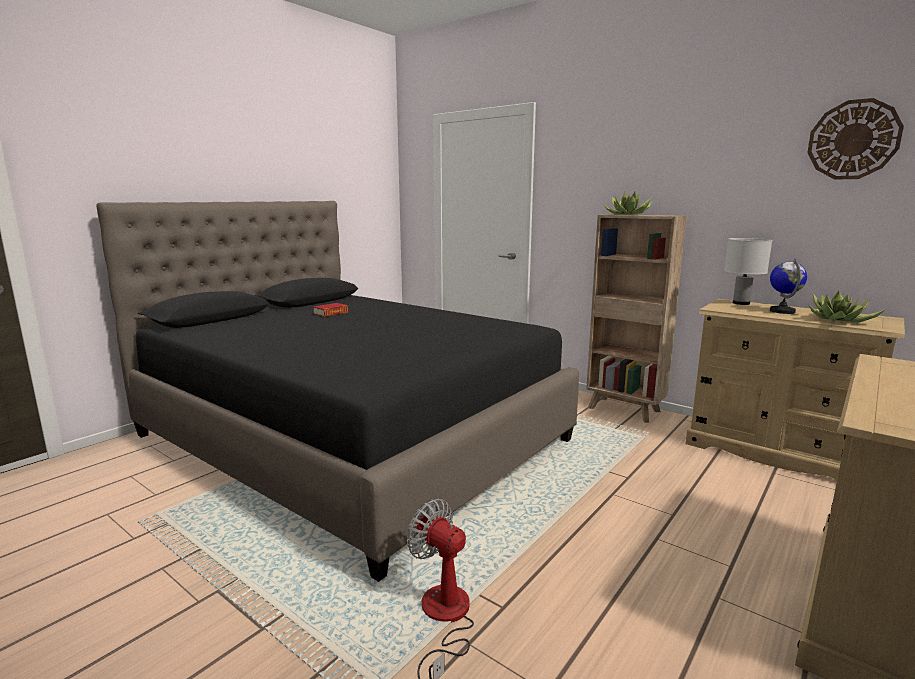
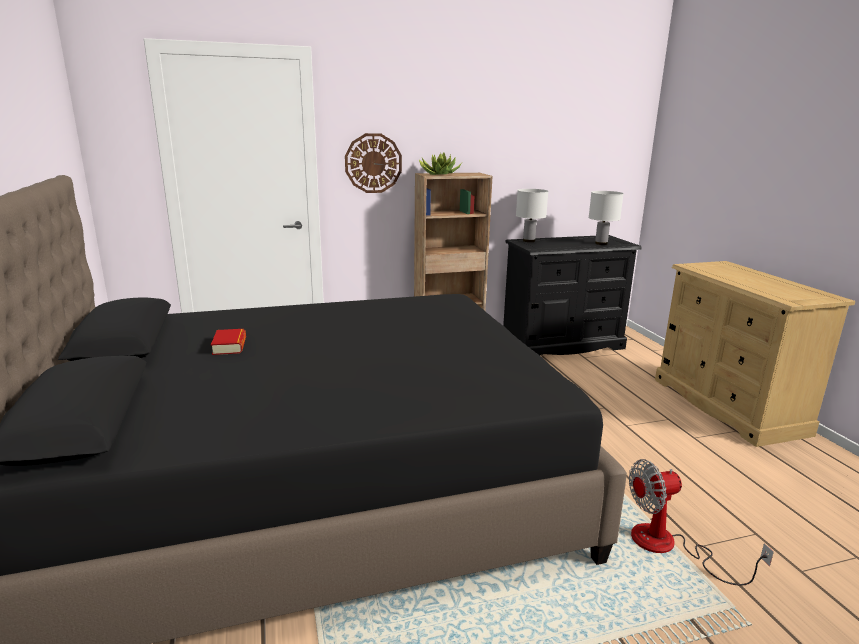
camera: 55 degrees left, 5 degrees up
beige dresser [686,299,905,481] -> black dresser [503,235,642,355]
globe [770,259,807,314] -> none
wall clock [807,98,904,180] -> wall clock moved to [345,133,402,193]
potted plant [809,290,886,323] -> white table lamp [588,191,624,245]

